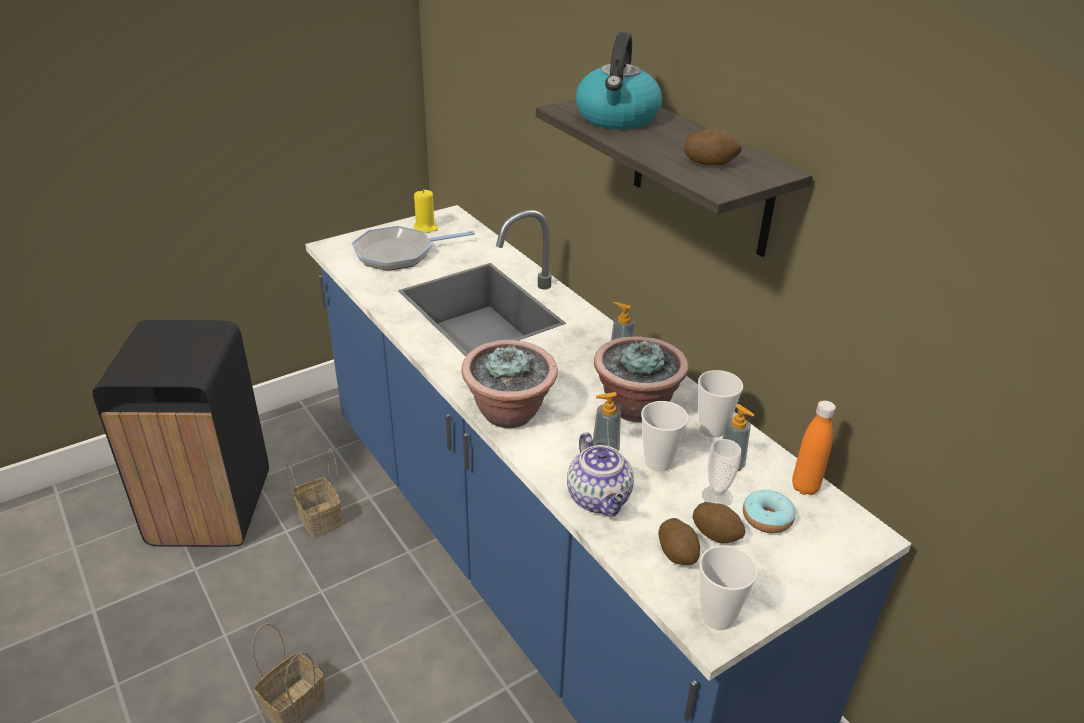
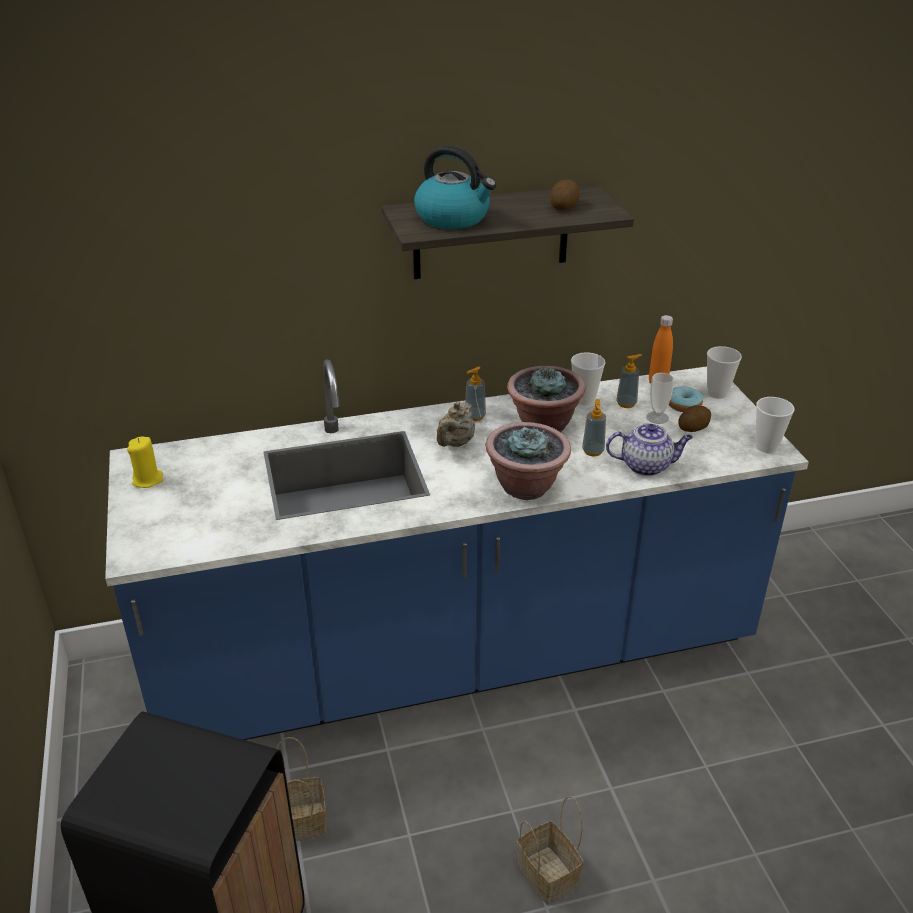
camera: 70 degrees left, 0 degrees up
frying pan [352,226,475,271] -> none
cup [641,401,688,472] -> cup moved to [707,346,742,399]
potato [658,518,700,565] -> none
none -> beige teapot [437,402,475,447]

